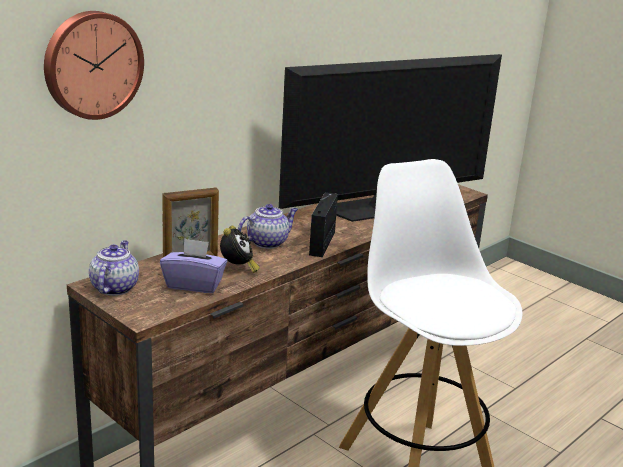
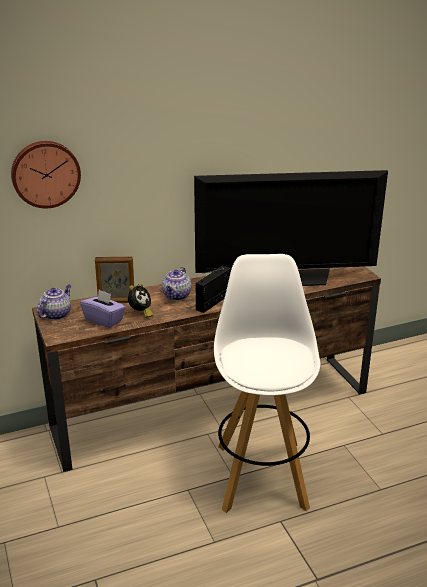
camera: 25 degrees right, 5 degrees up
teapot [238,204,298,249] -> teapot turned 120 degrees clockwise [162,267,192,300]

